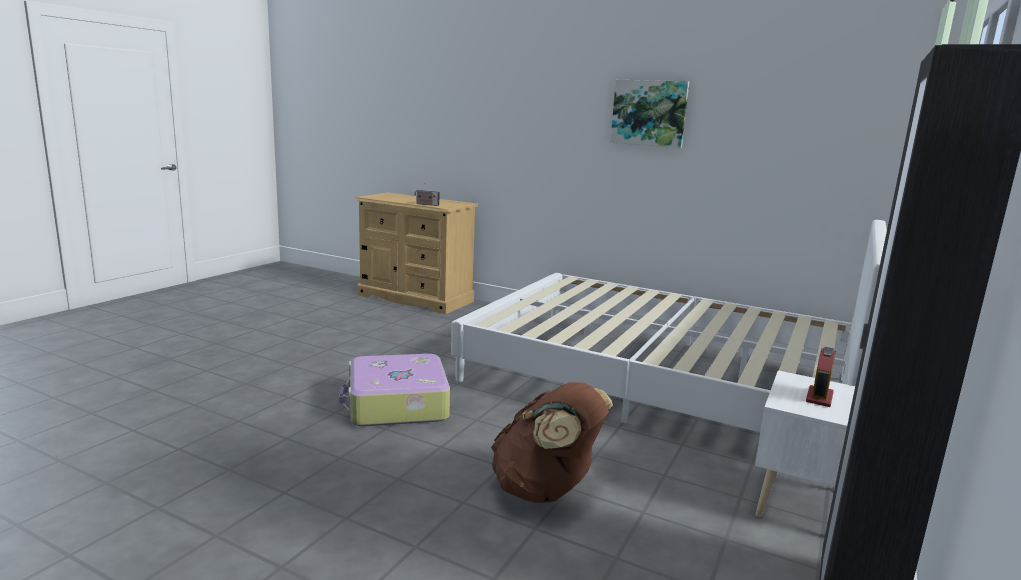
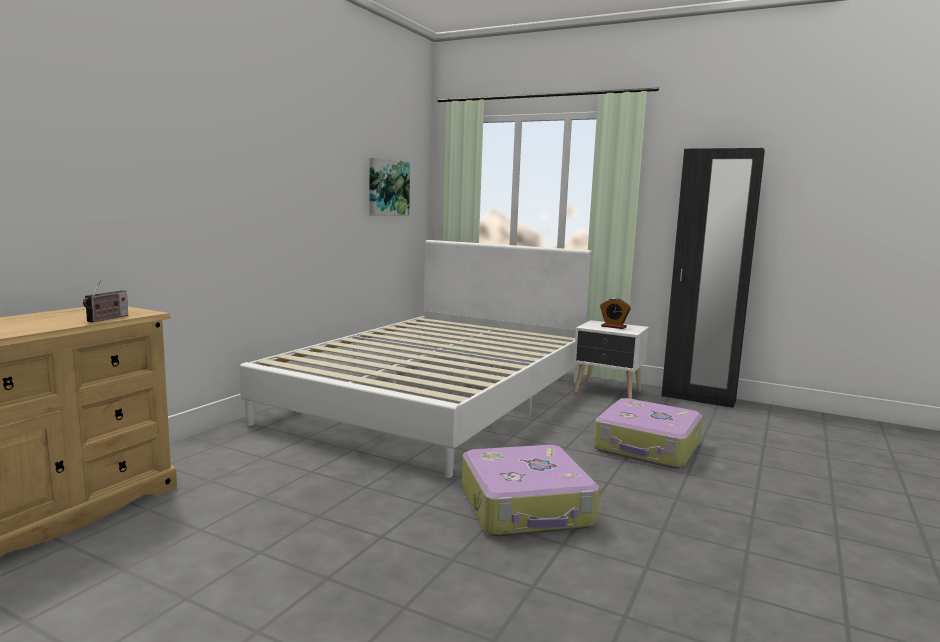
camera: 90 degrees left, 5 degrees down
brown backpack [491,382,613,503] -> suitcase [593,398,702,468]
picture [610,80,689,148] -> picture moved to [369,157,410,216]

